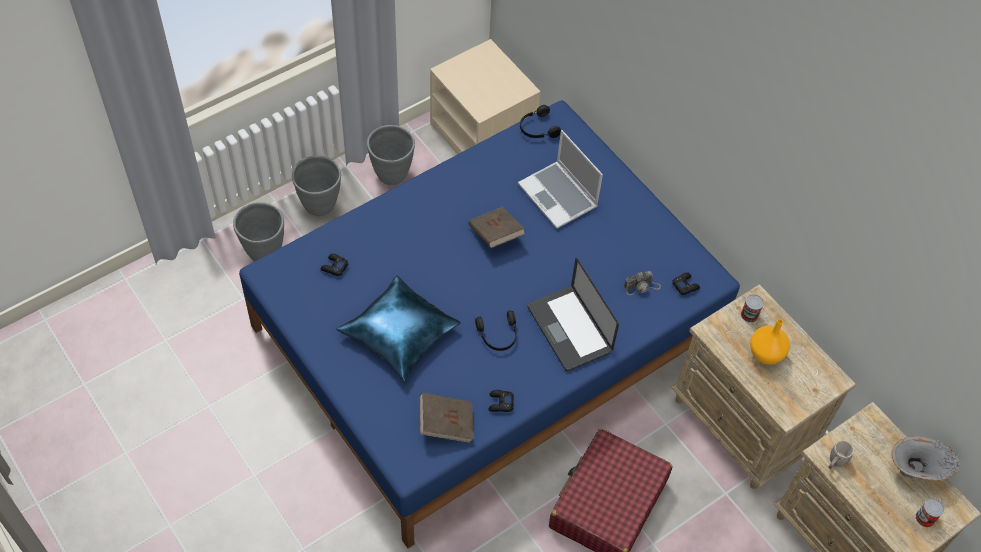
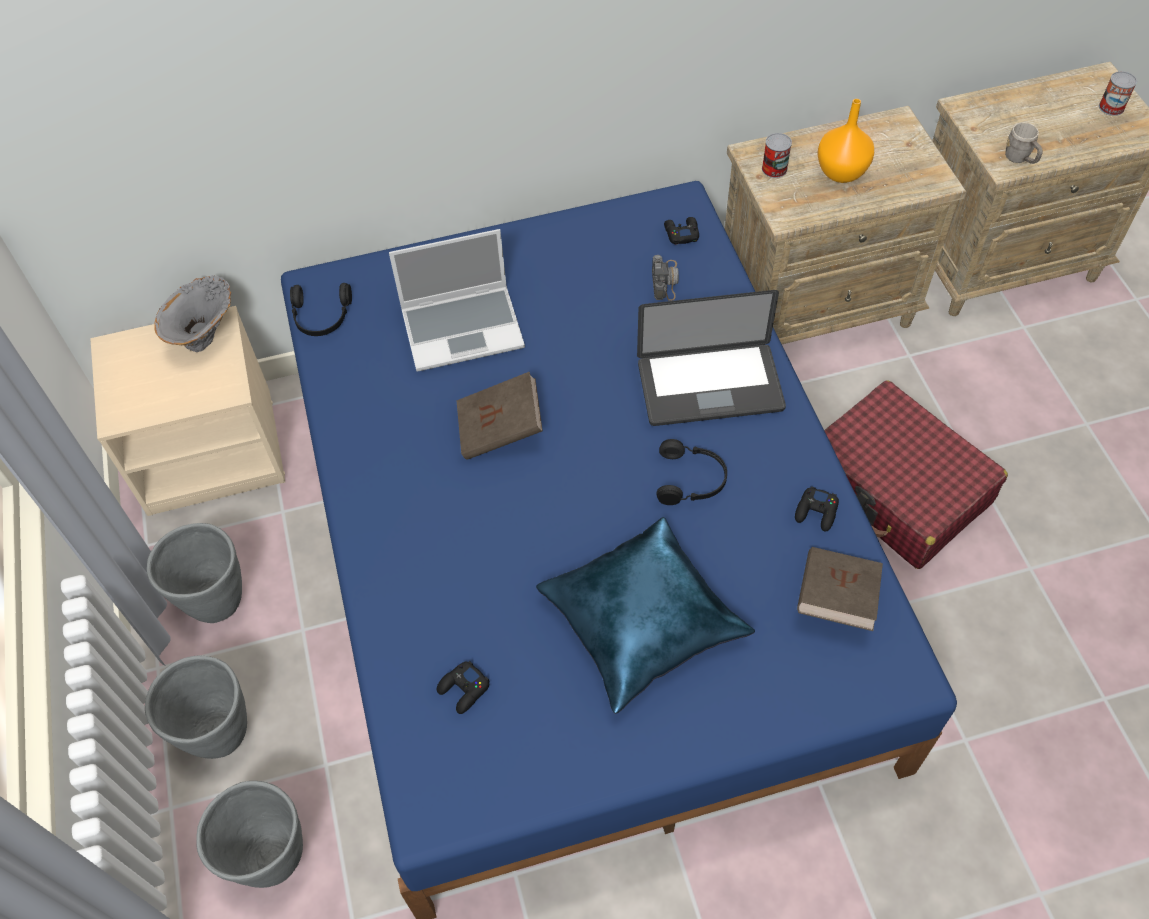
camera: 65 degrees left, 0 degrees up
grey vase [891,436,960,481] -> grey vase moved to [154,275,231,352]

